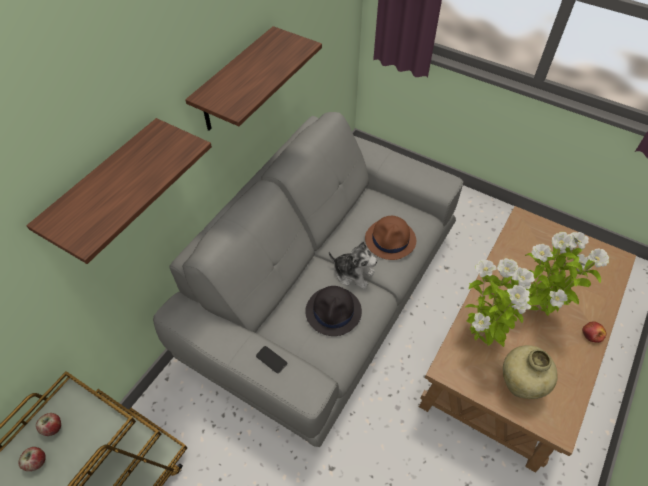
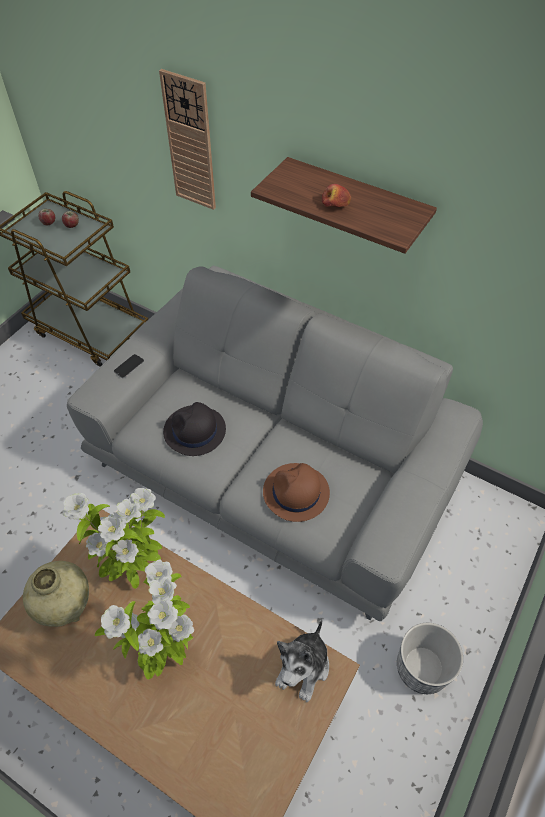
camera: 90 degrees right, 0 degrees up
shelf [27,118,212,264] -> wall clock [159,69,216,210]
plush toy [329,241,377,289] -> plush toy moved to [275,620,329,702]
apple [582,321,607,343] -> apple moved to [322,184,351,207]
none -> planter [397,623,463,694]

